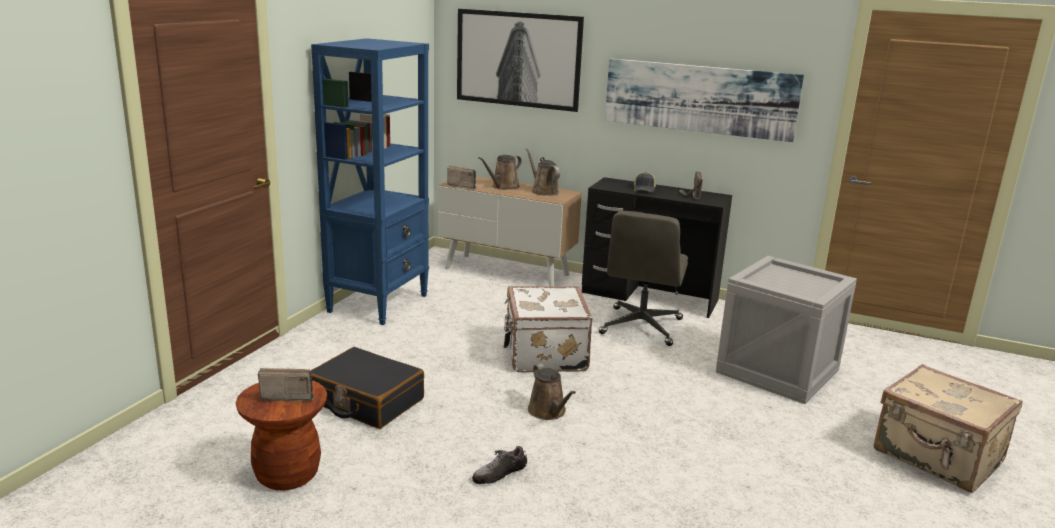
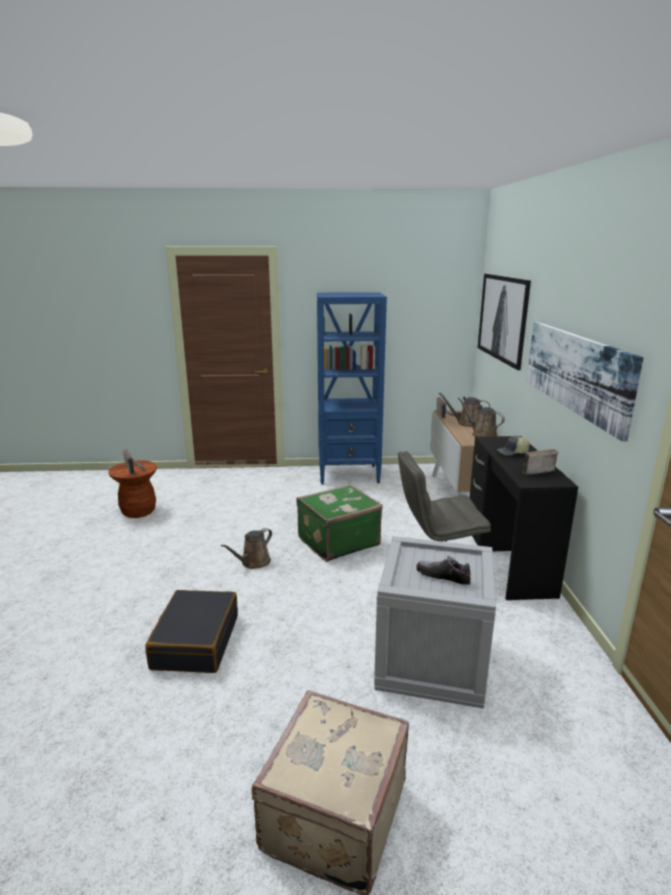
camera: 65 degrees right, 0 degrees up
black suitcase [310,347,424,429] -> black suitcase moved to [146,590,238,673]
shoe [472,446,527,484] -> shoe moved to [417,556,471,585]
white suitcase [504,286,593,373] -> green suitcase [297,484,383,562]
brown watering can [526,149,560,196] -> brown watering can turned 75 degrees counterclockwise [458,398,505,437]

